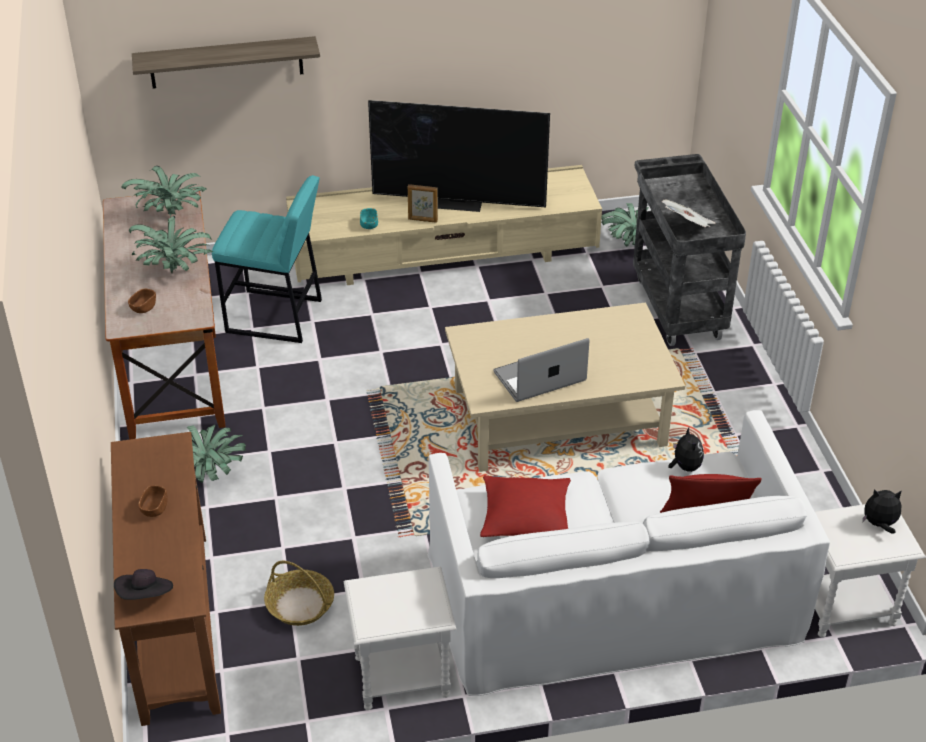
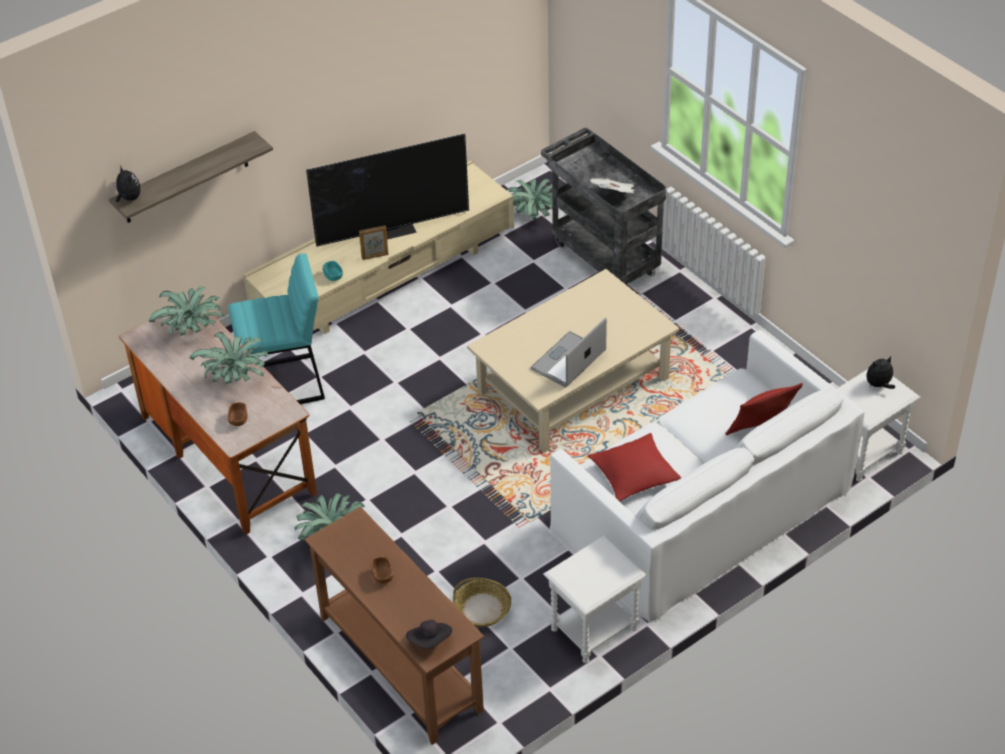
camera: 25 degrees left, 5 degrees up
plush toy [668,427,704,472] -> plush toy moved to [114,166,141,202]

